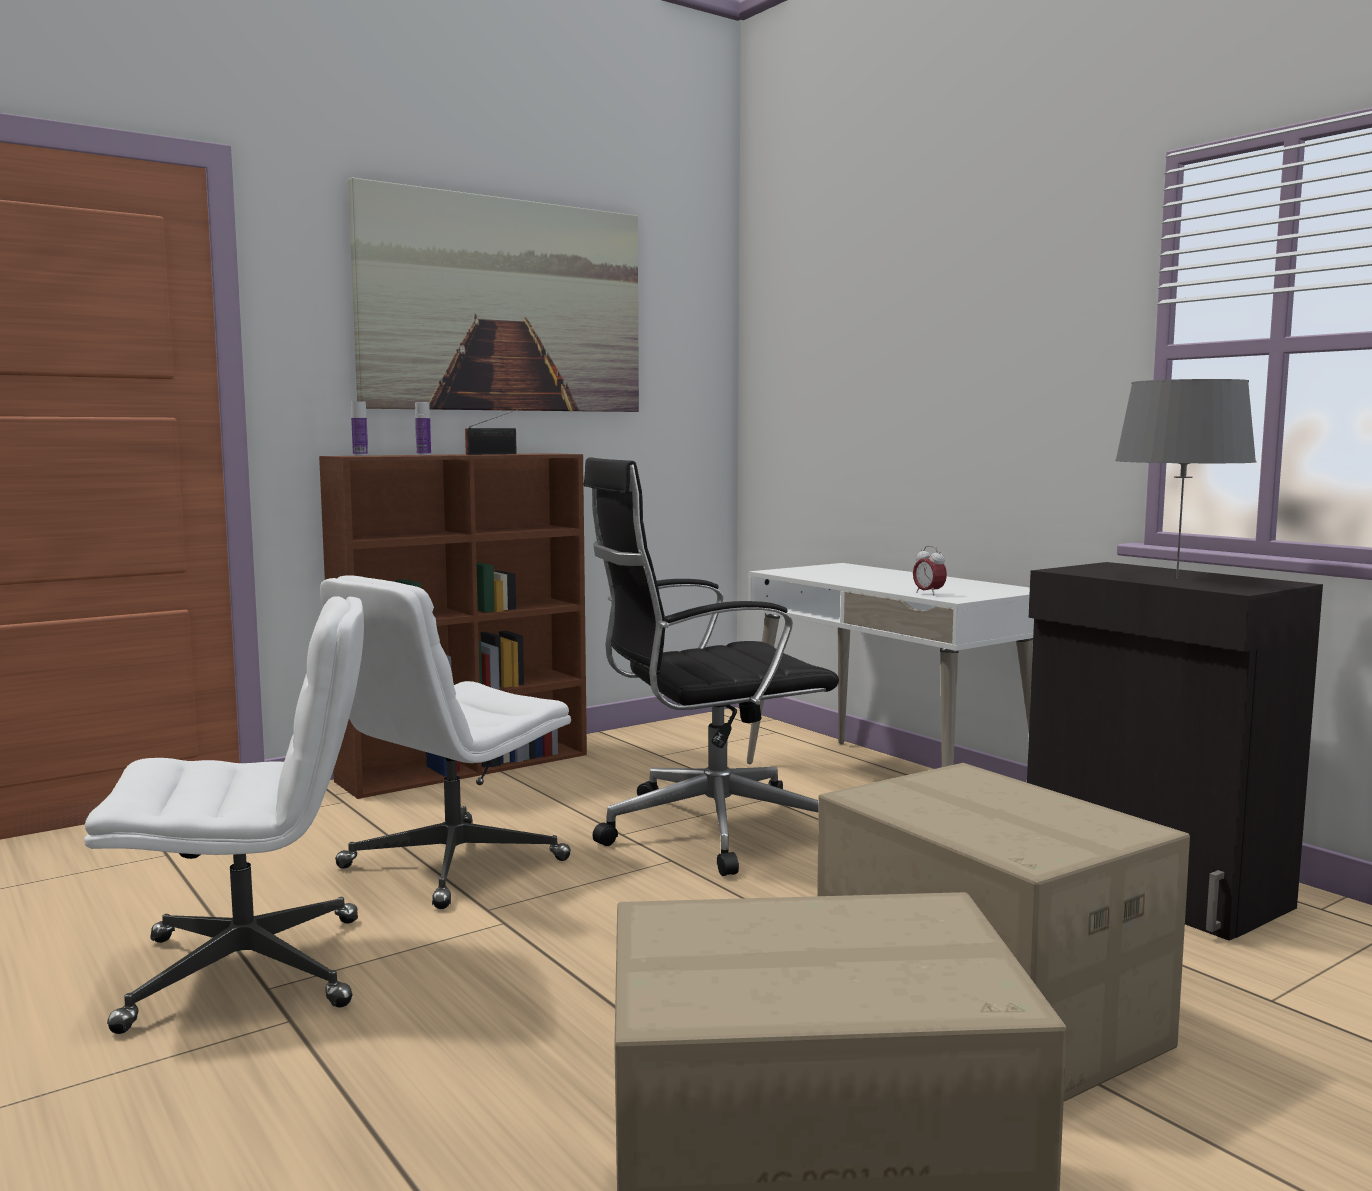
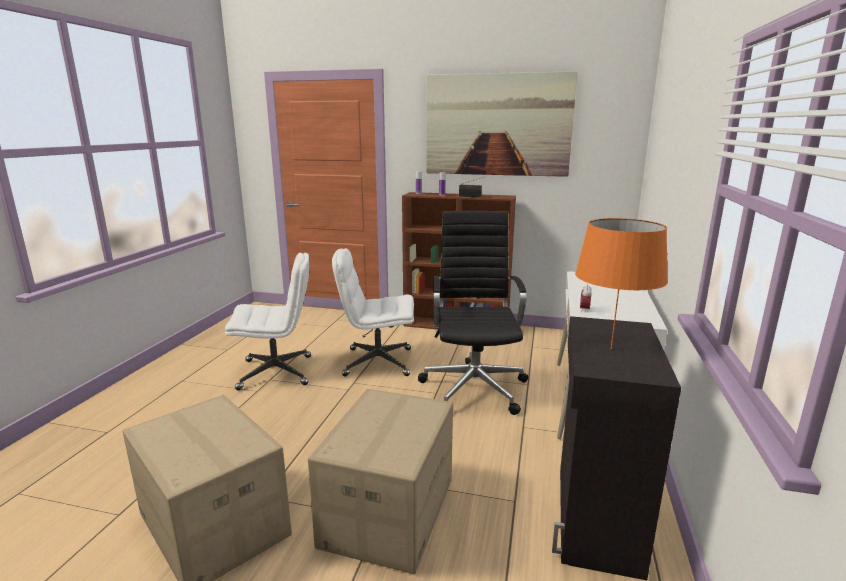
camera: 50 degrees right, 10 degrees up
white office chair [84,596,364,1034] -> white office chair turned 45 degrees counterclockwise [225,253,311,390]
black office chair [584,458,839,876] -> black office chair turned 60 degrees clockwise [418,211,528,415]
grey table lamp [1115,379,1257,579] -> orange table lamp [575,218,668,349]

